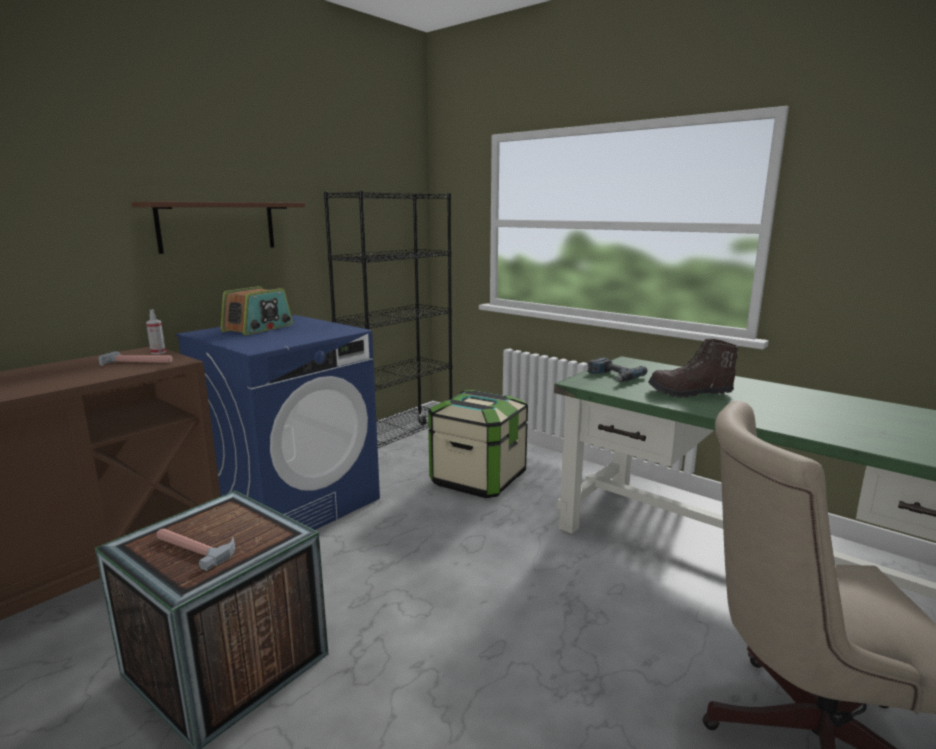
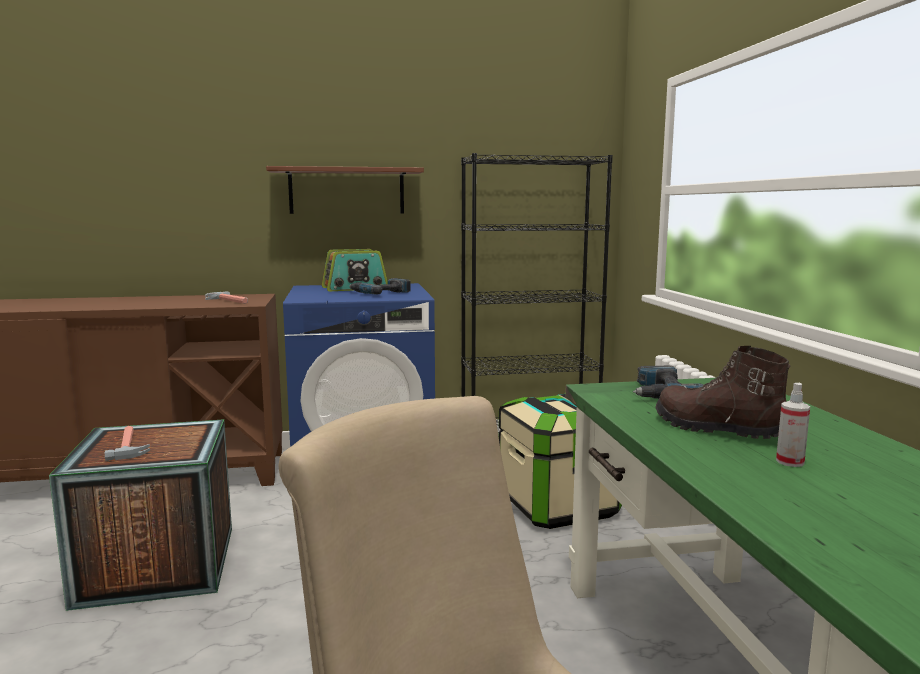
camera: 40 degrees right, 5 degrees down
spray bottle [146,309,166,354] -> spray bottle moved to [776,383,810,467]
none -> power drill [350,278,411,295]

